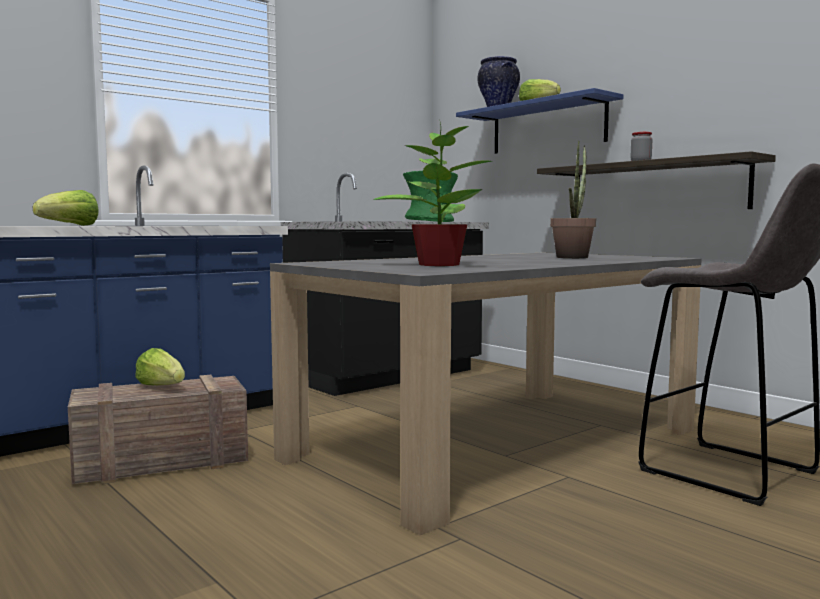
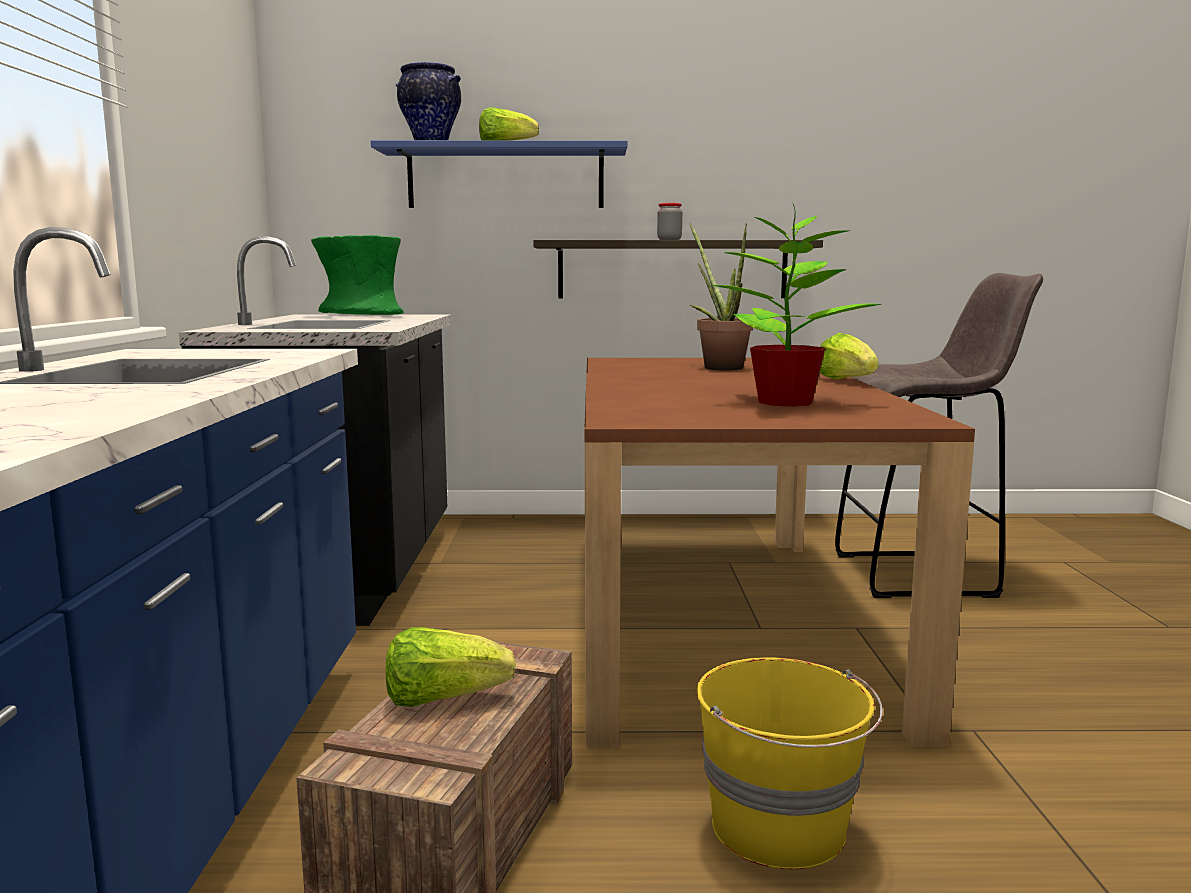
camera: 50 degrees left, 5 degrees up
lettuce [33,190,99,226] -> lettuce moved to [820,333,879,379]
grey dining table [270,253,702,535] -> brown dining table [584,358,975,748]
none -> yellow bucket [697,658,883,869]

